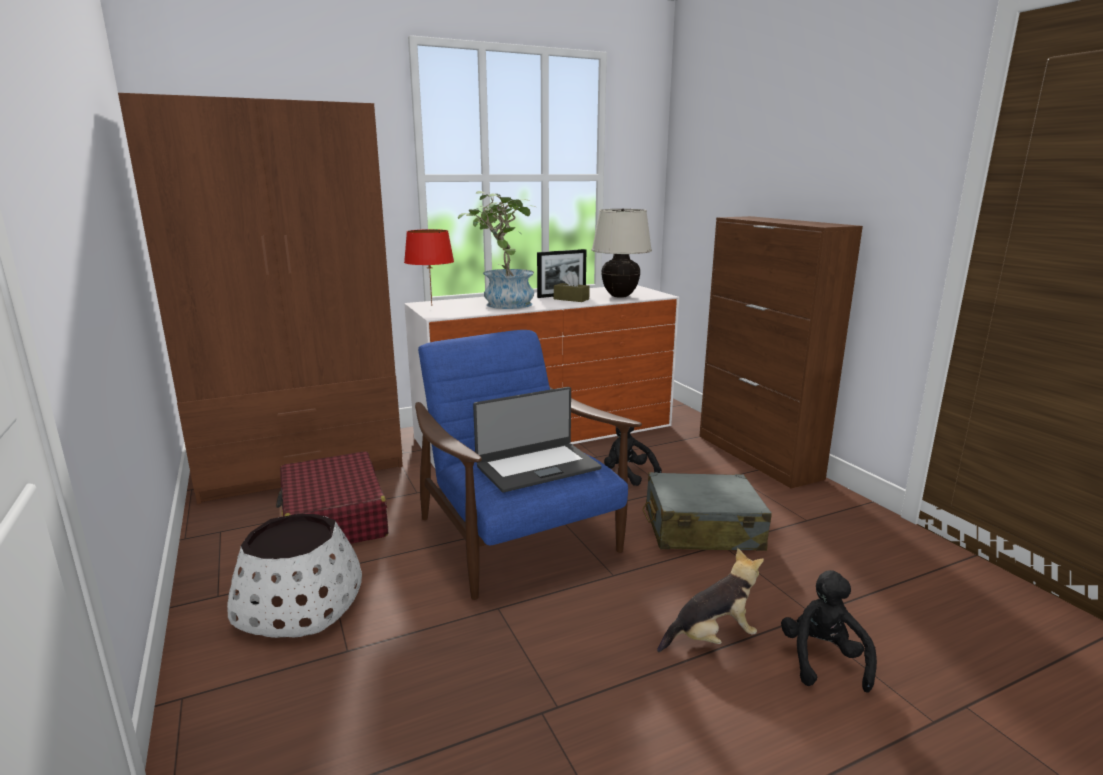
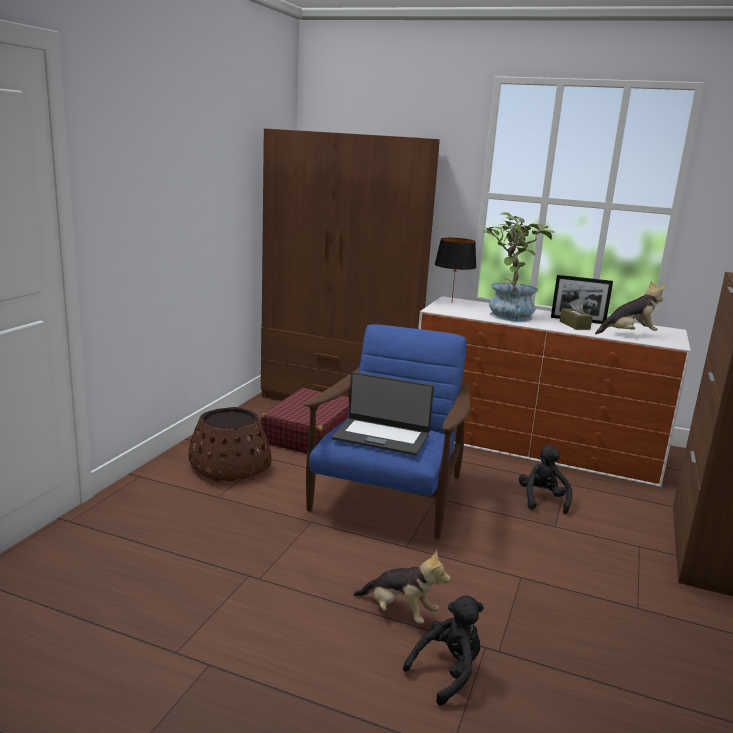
camera: 45 degrees right, 0 degrees up
white planter [227,514,362,638] -> brown planter [188,407,272,482]
red table lamp [404,229,454,305] -> black table lamp [435,238,477,299]
beige table lamp [592,208,652,298] -> plush toy [595,281,666,334]
grey suitcase [643,472,772,551] -> none

